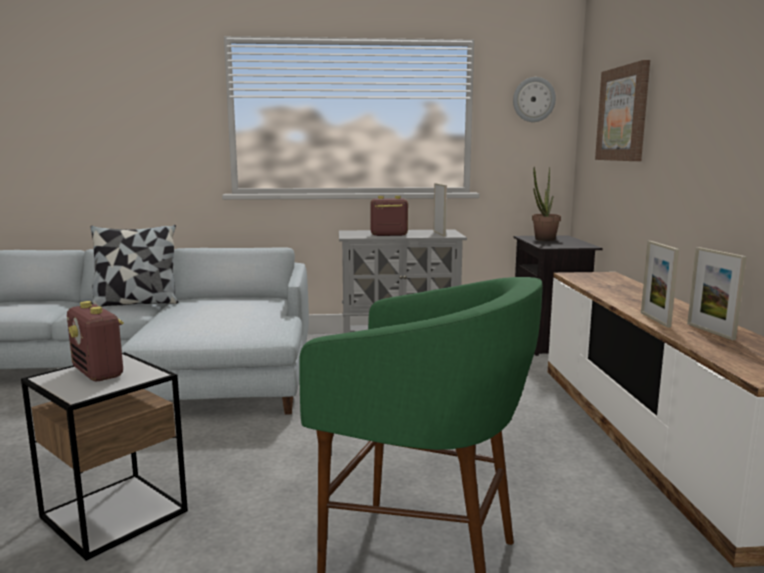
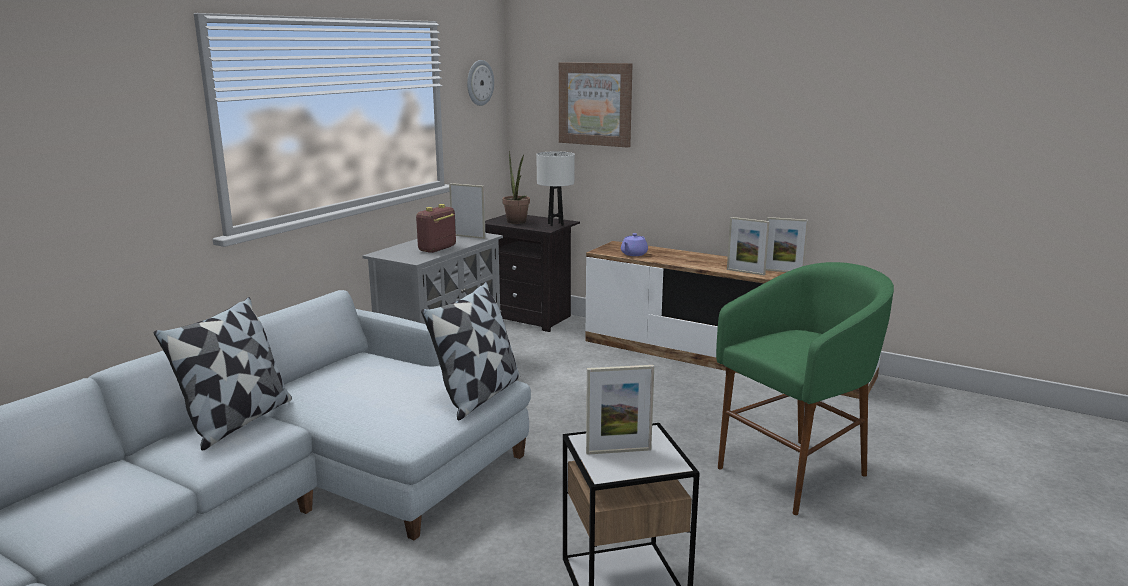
camera: 55 degrees left, 5 degrees up
radio [67,301,124,381] -> picture frame [586,365,654,455]
none -> pillow [421,282,520,420]
none -> white table lamp [536,151,575,226]
none -> purple teapot [621,233,648,256]

